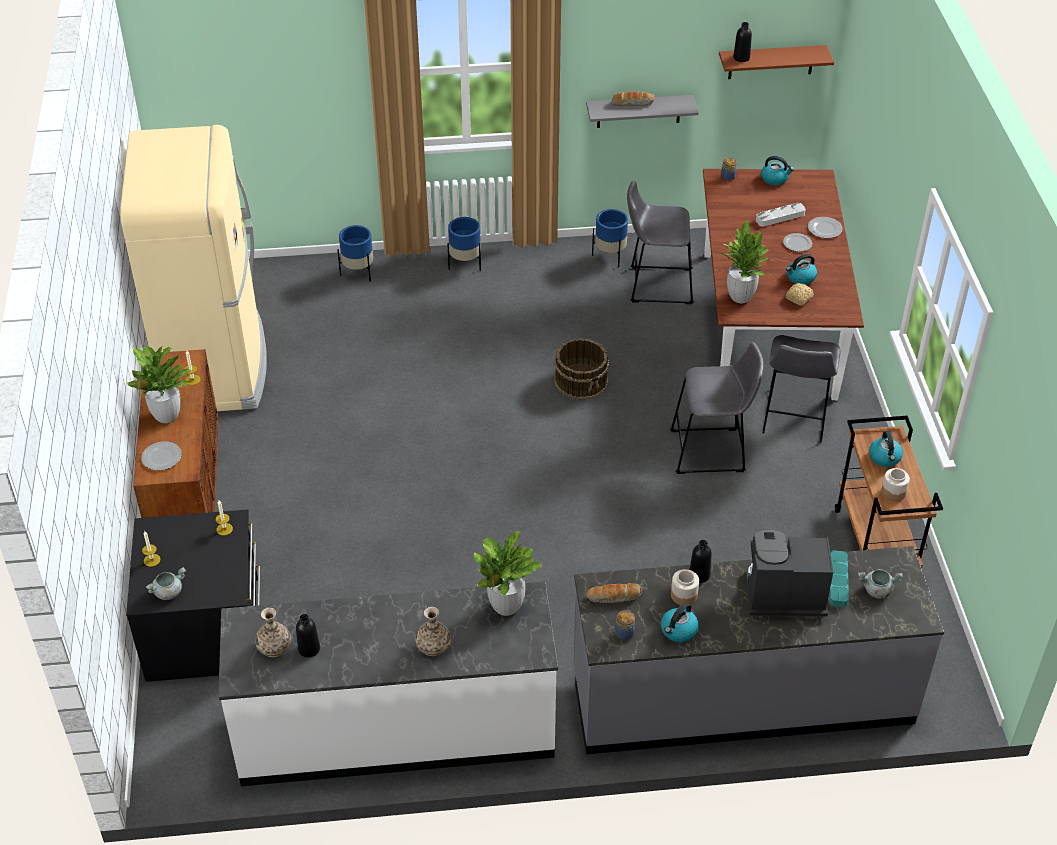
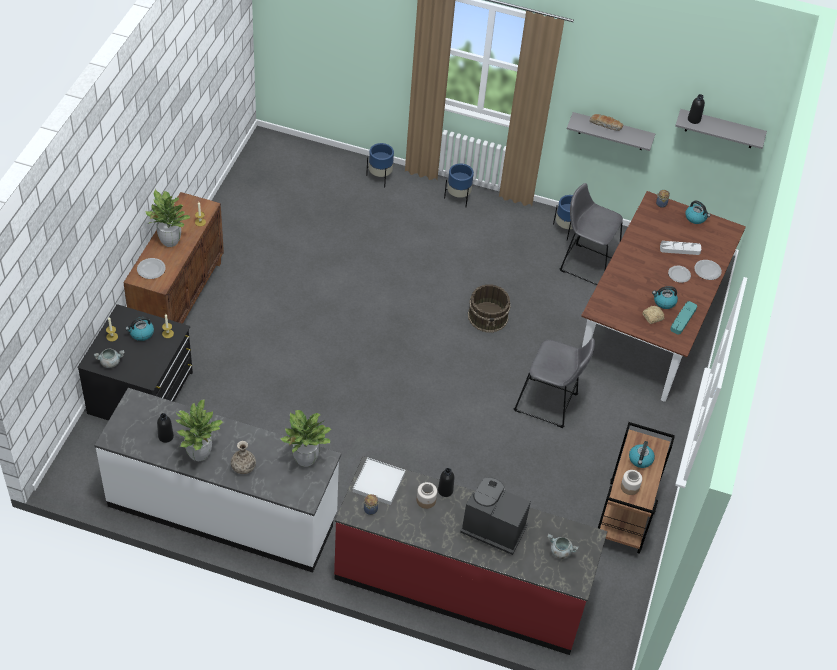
camera: 20 degrees right, 5 degrees up
beige fridge [120,125,267,411] -> none
vase [255,608,291,657] -> none
grey counter [573,546,944,754] -> red counter [334,456,607,655]
bread [586,583,642,603] -> white tray [353,458,405,505]
kettle [661,603,699,642] -> kettle moved to [125,317,154,341]
potted plant [714,220,769,303] -> potted plant moved to [176,400,223,461]
brown shelf [719,45,834,79] -> grey shelf [675,109,767,149]
grey stool [762,335,841,442] -> none
turquoise tray [829,550,849,607] -> turquoise tray moved to [670,301,697,335]

